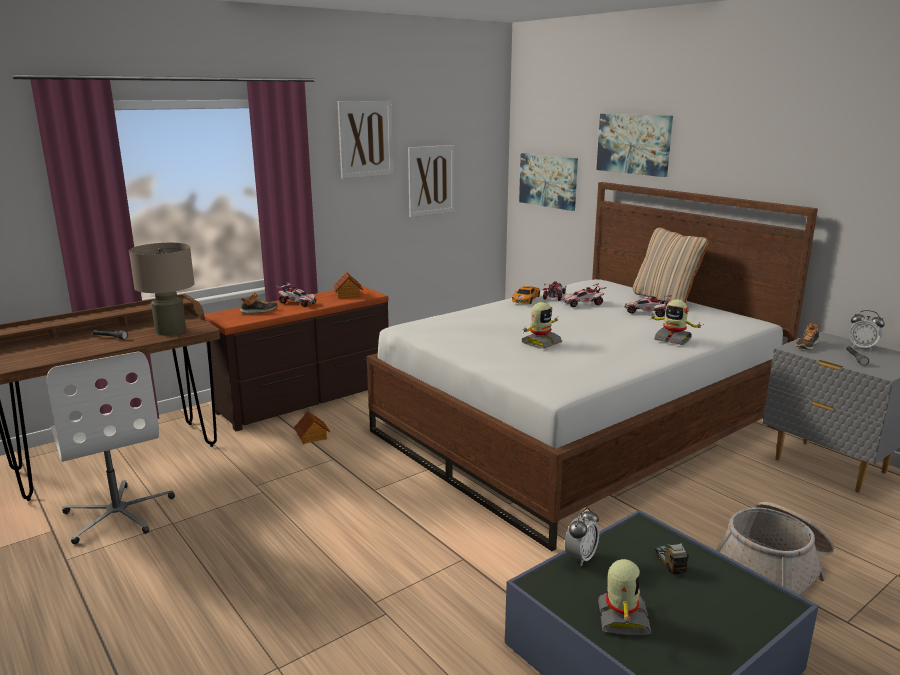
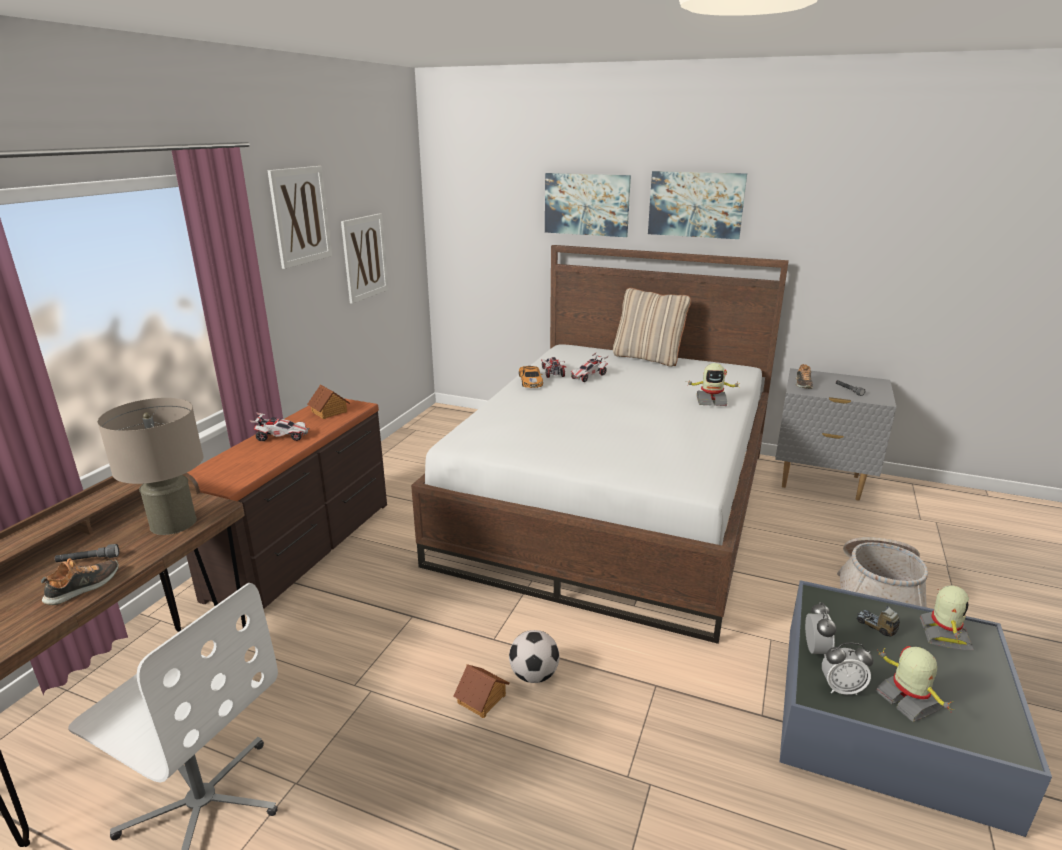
camera: 30 degrees left, 5 degrees up
shoe [240,292,278,314] -> shoe moved to [41,558,119,605]
toy house [294,411,330,444] -> toy house moved to [453,664,509,718]
picture [519,153,578,211] -> picture moved to [648,171,747,239]
toy robot [521,302,562,349] -> toy robot moved to [920,585,974,650]
toy car [624,295,672,317] -> none
alarm clock [849,310,885,351] -> alarm clock moved to [822,643,874,695]
none -> football [509,630,560,683]

